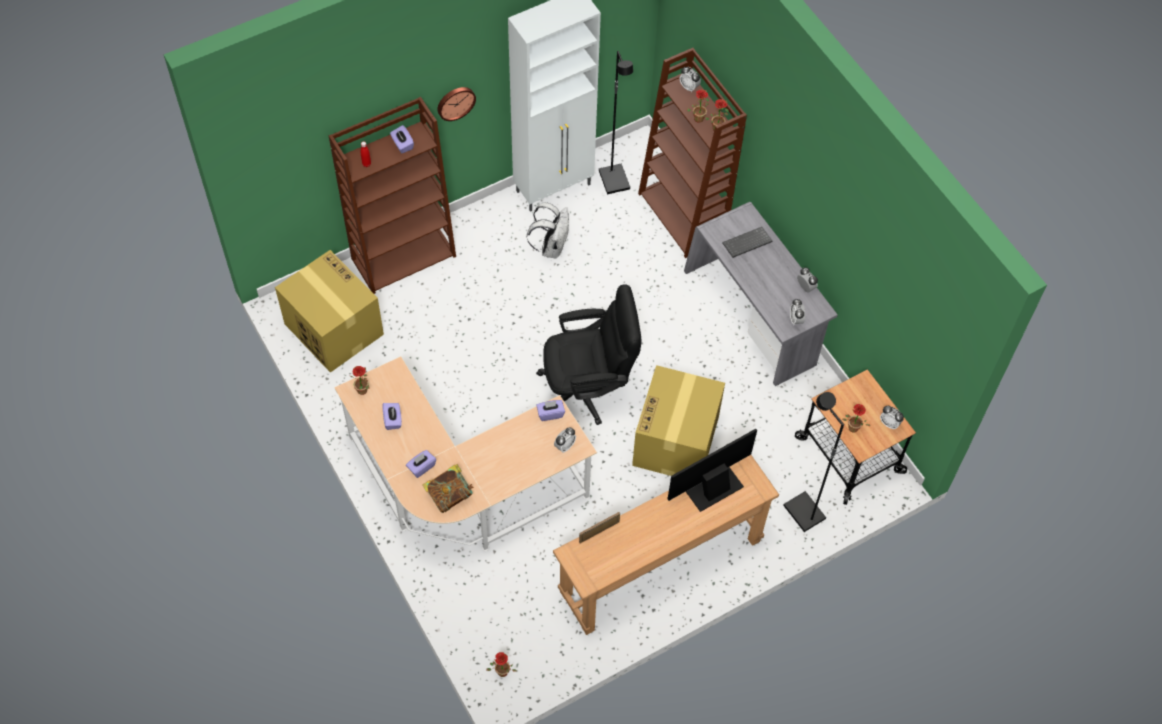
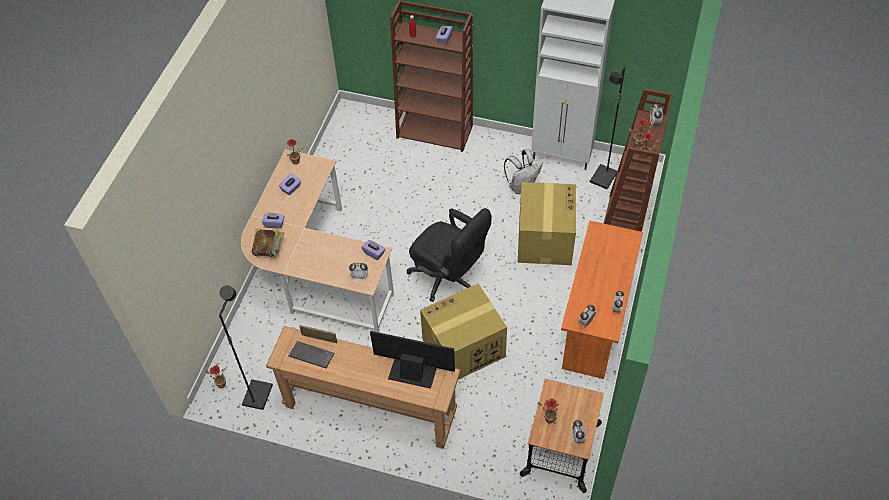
camera: 50 degrees right, 5 degrees down
cardboard box [275,250,384,373] -> cardboard box moved to [518,182,576,265]
wall clock [437,87,476,121] -> none
grey desk [684,202,838,386] -> orange desk [561,221,643,379]
keyboard [722,227,773,258] -> keyboard moved to [289,341,334,368]
black floor lamp [783,392,844,532] -> black floor lamp moved to [219,285,273,410]

